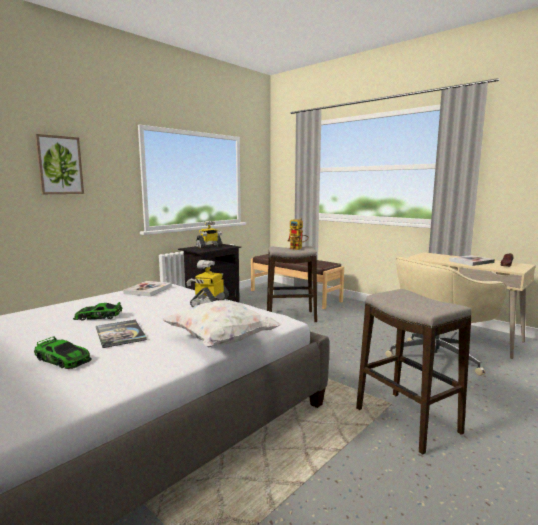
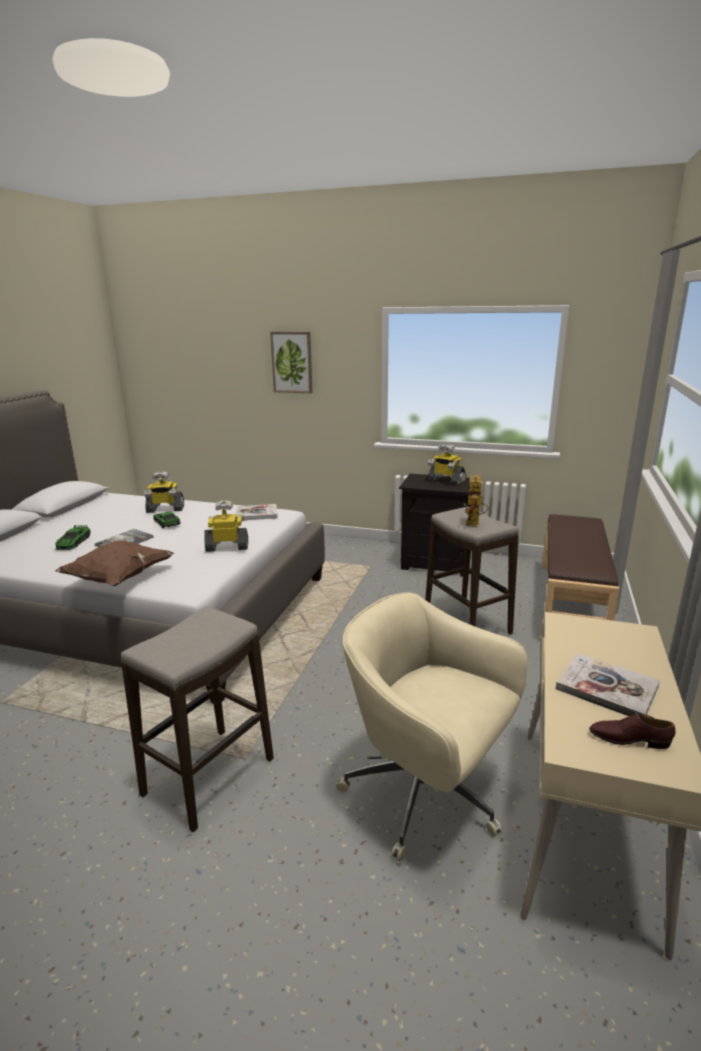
camera: 65 degrees right, 10 degrees up
white pillow [162,300,281,348] -> brown pillow [55,540,174,586]
none -> toy robot [145,471,184,513]

